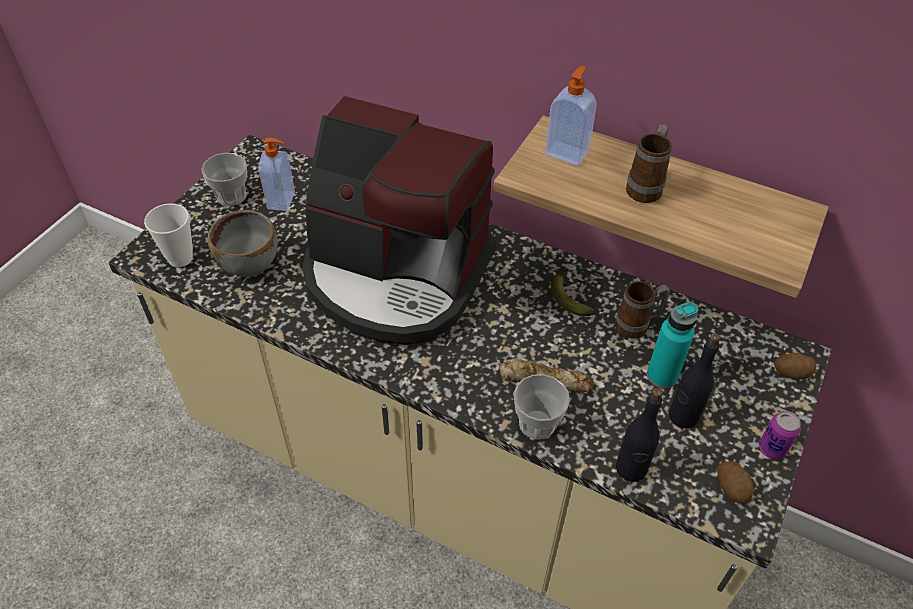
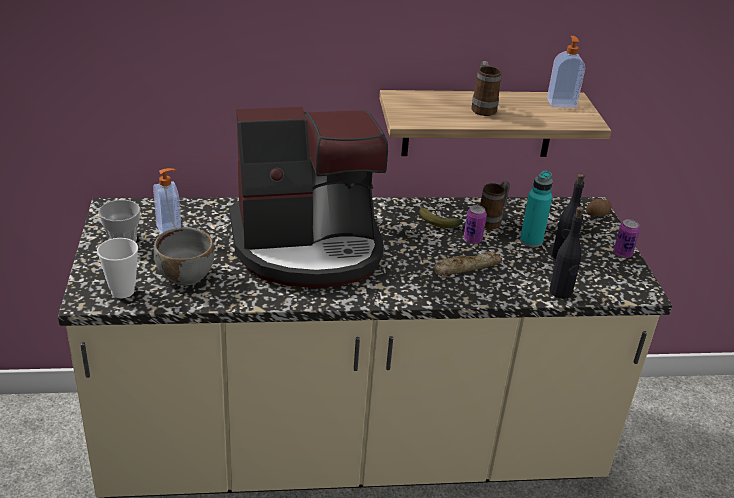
camera: 35 degrees left, 15 degrees down
cup [513,374,570,440] -> none
soap dispenser [545,66,597,166] -> soap dispenser moved to [547,36,585,108]
potato [717,461,754,504] -> none
none -> can [464,205,487,244]

